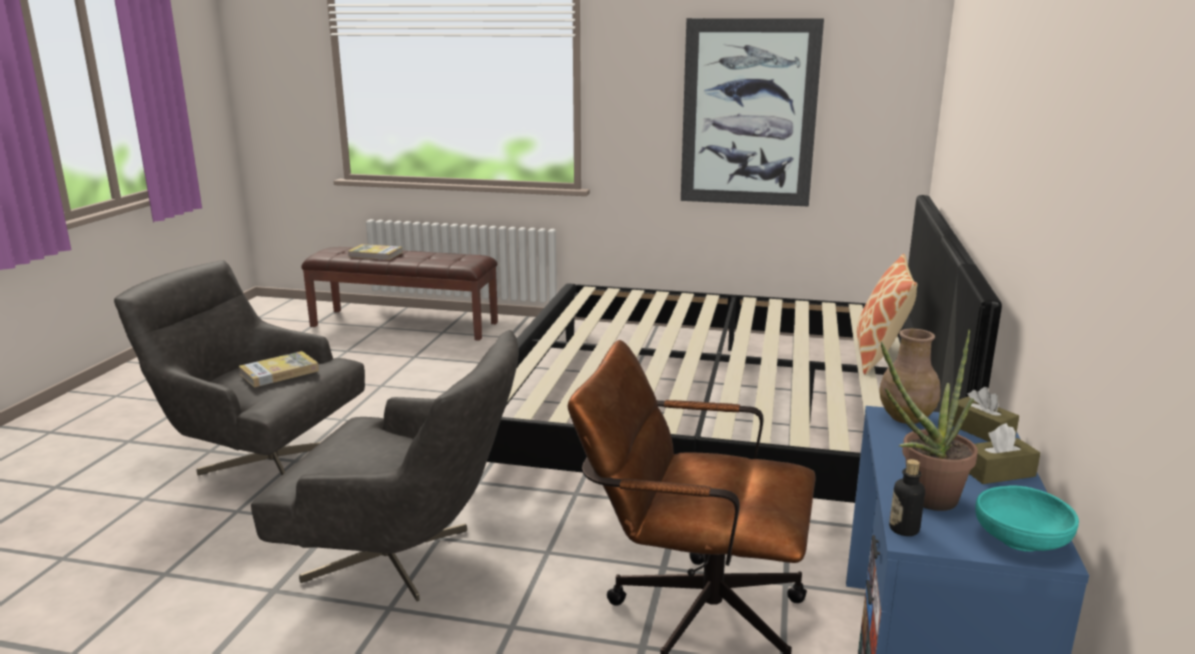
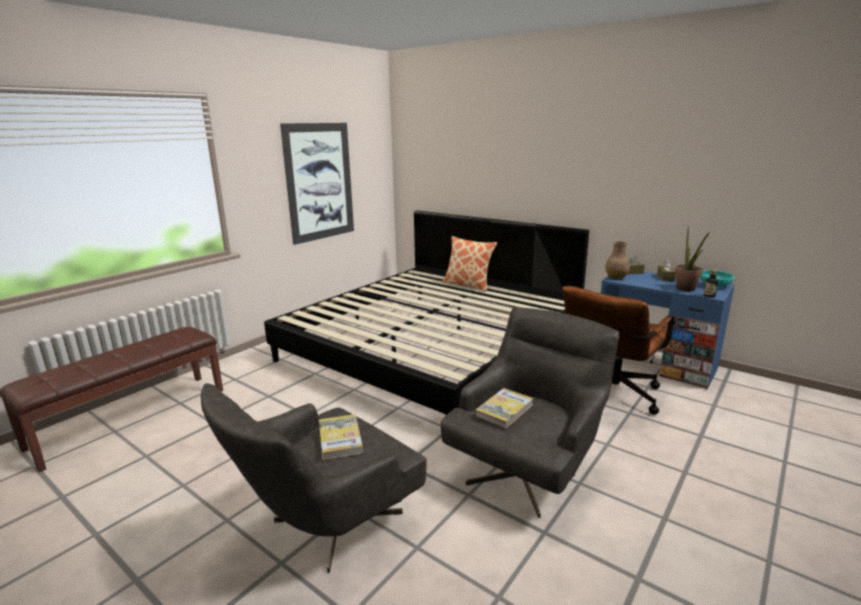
camera: 65 degrees left, 0 degrees up
book [348,244,403,260] -> book moved to [476,388,533,428]

